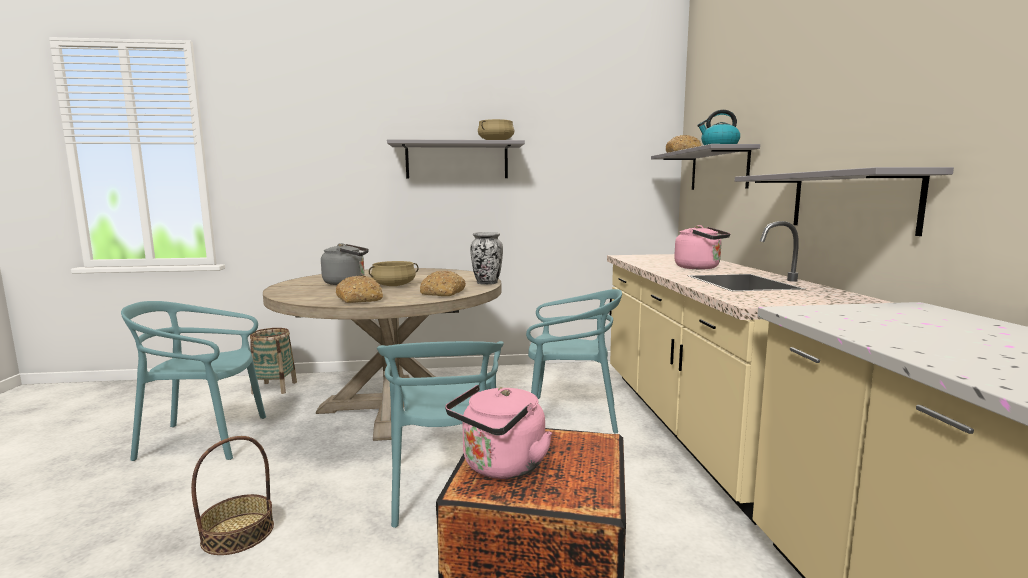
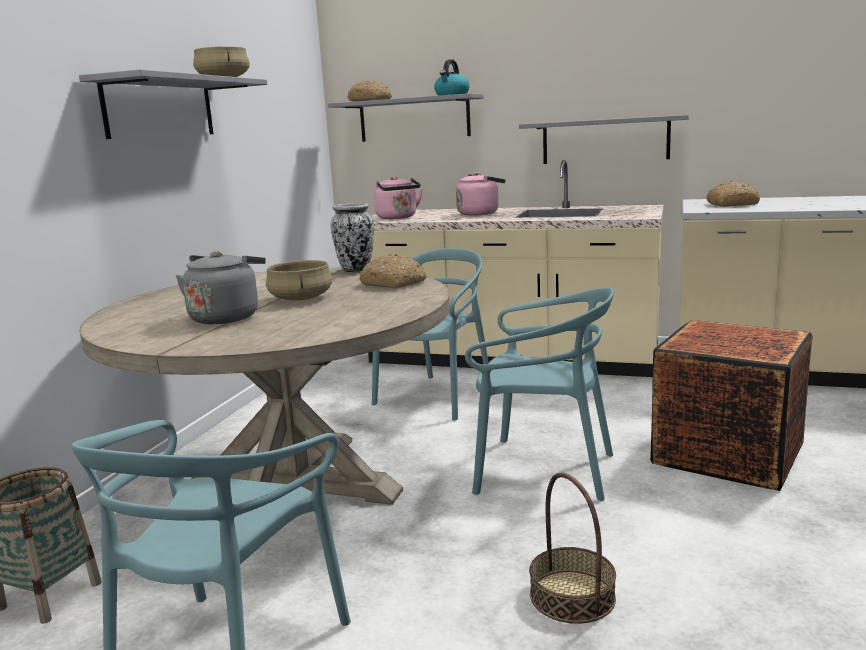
camera: 65 degrees left, 5 degrees up
bread [335,276,383,303] -> bread moved to [706,181,760,207]
pink kettle [445,385,552,479] -> pink kettle moved to [374,176,423,219]

